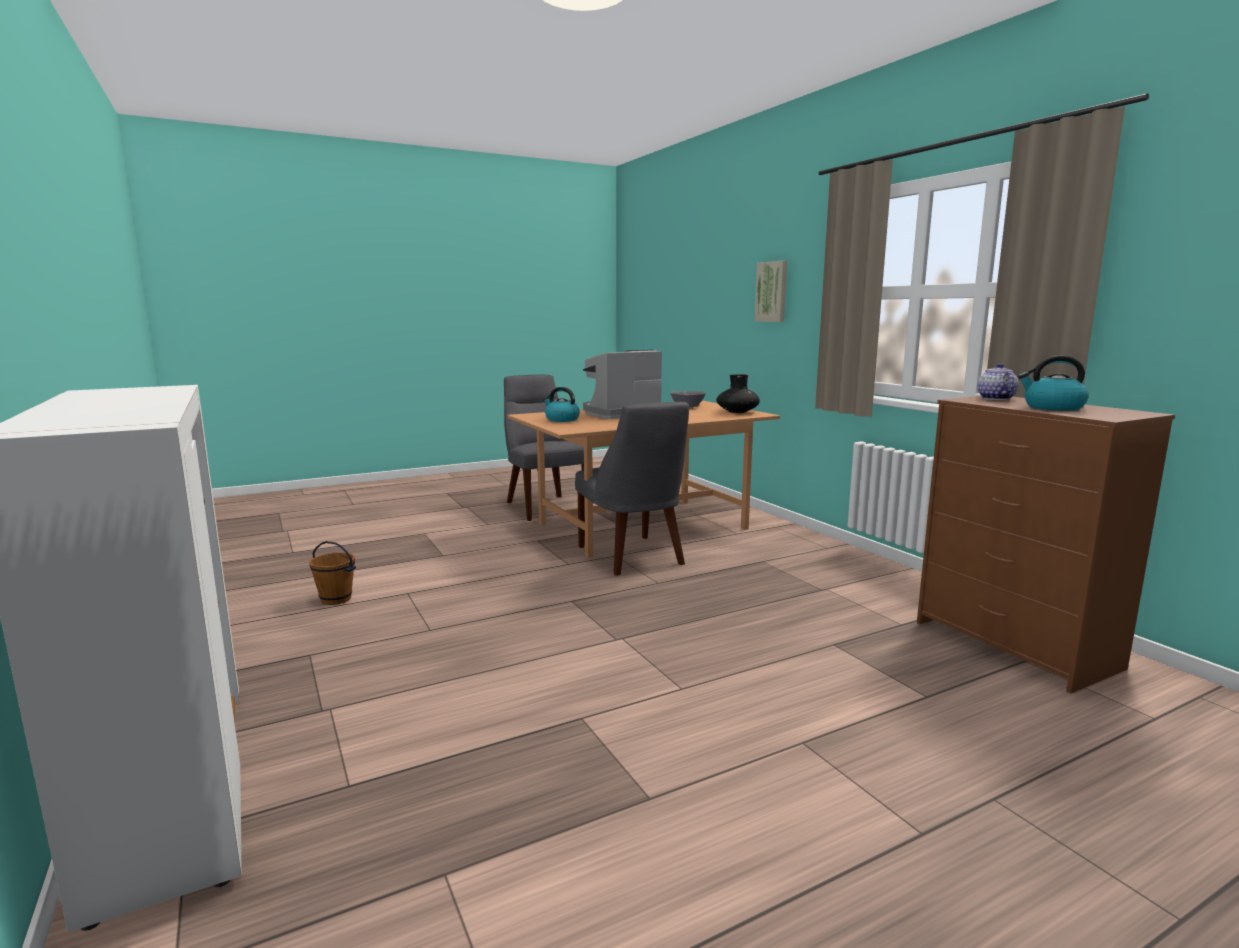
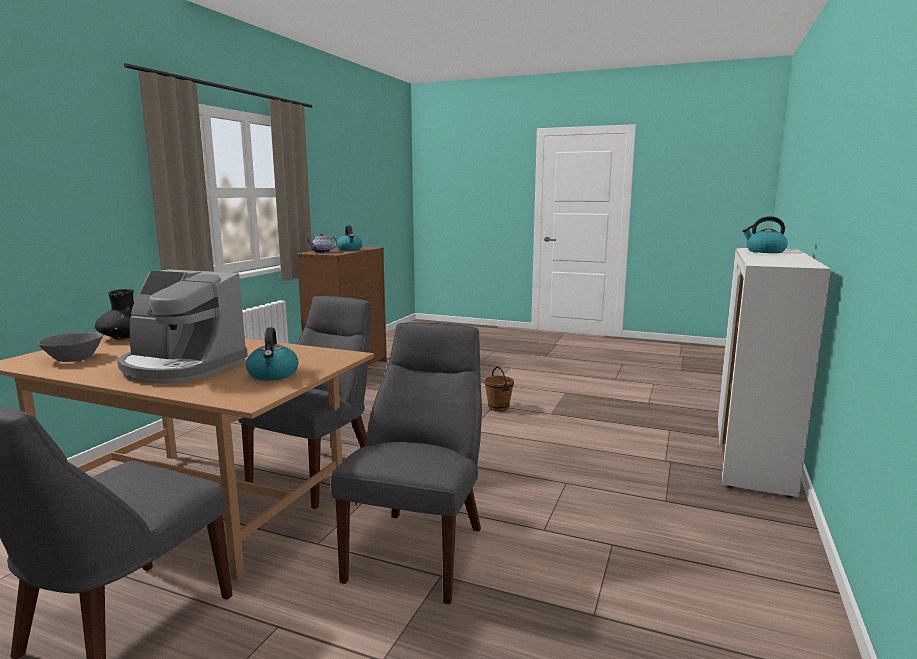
camera: 130 degrees left, 0 degrees up
brown bucket [309,541,356,605] -> brown bucket moved to [484,367,514,412]
picture [754,261,787,322] -> none
none -> grey chair [331,322,482,604]
none -> kettle [742,216,788,253]

